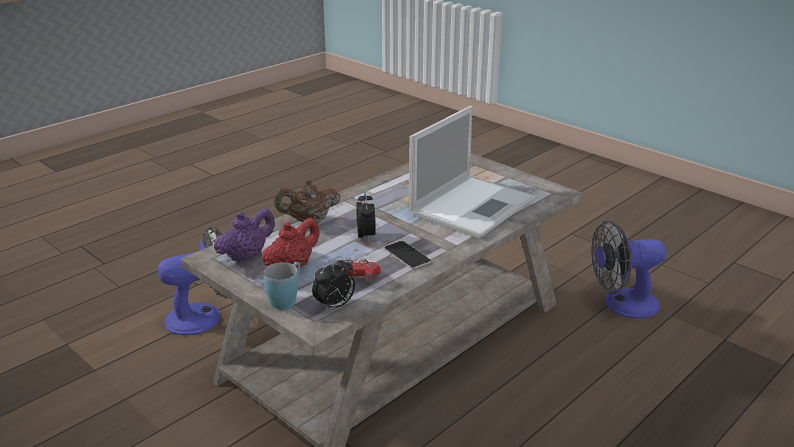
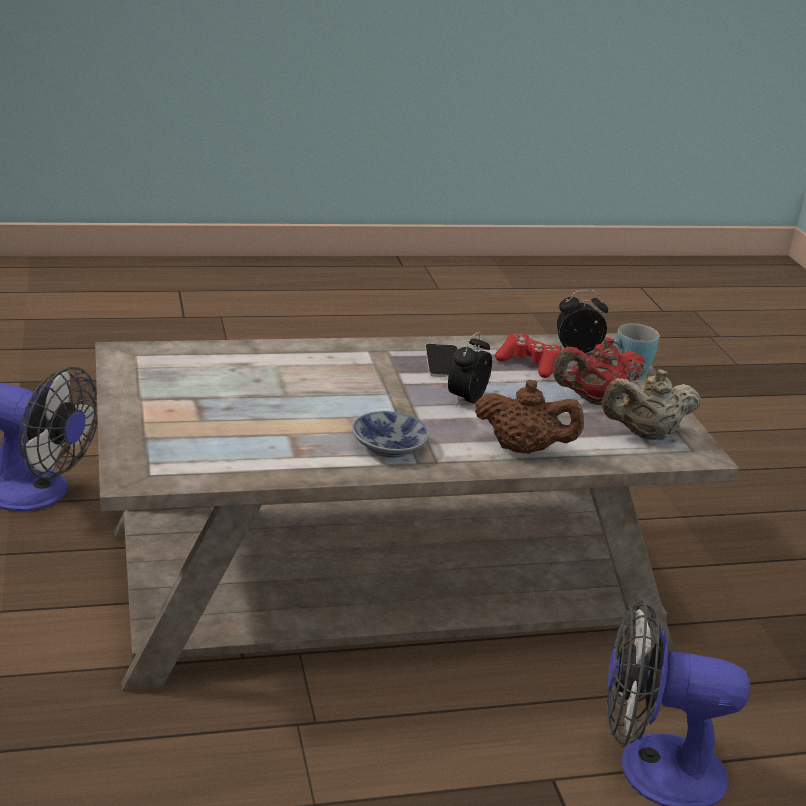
camera: 150 degrees left, 0 degrees up
purple teapot [214,208,275,263] -> beige teapot [602,370,701,440]
laptop [409,106,535,239] -> none
none -> bowl [352,411,429,458]

